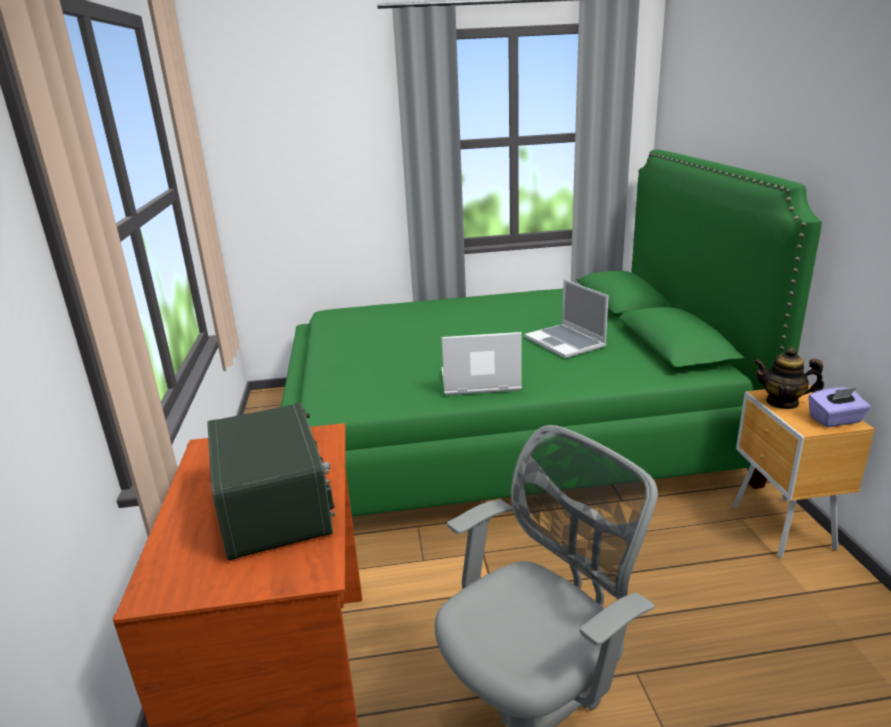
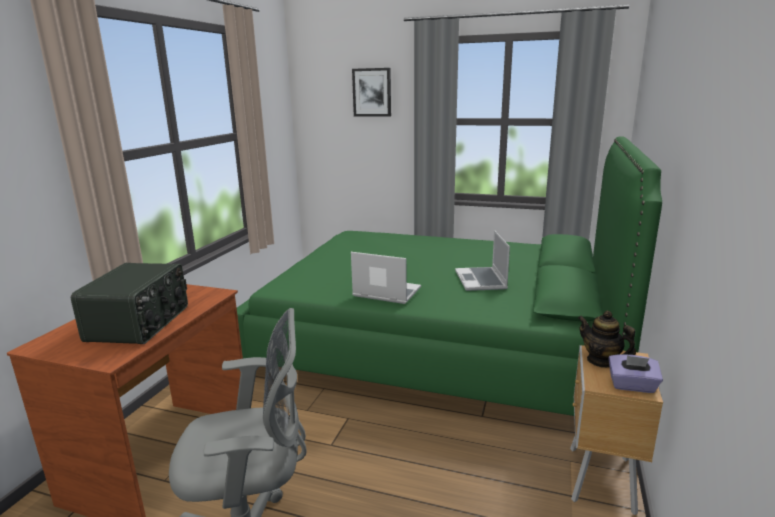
camera: 25 degrees right, 5 degrees down
none -> picture [352,68,391,117]

